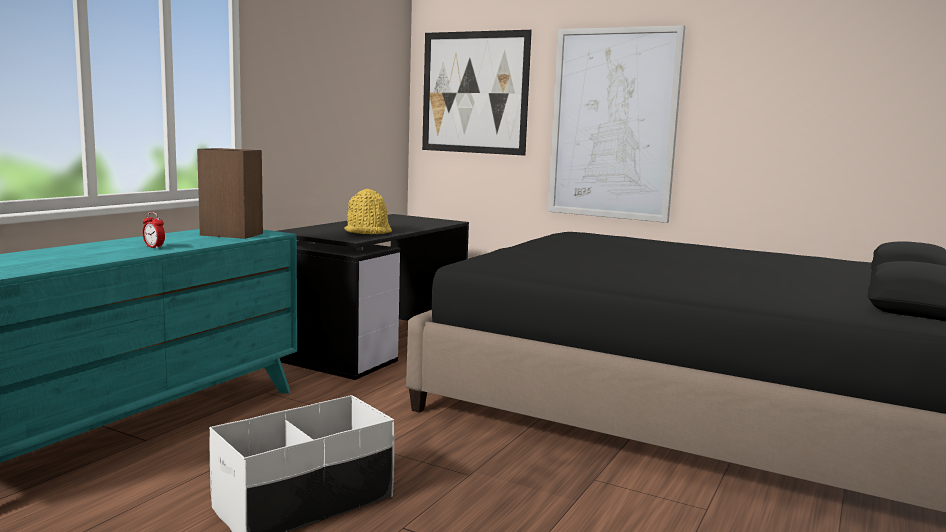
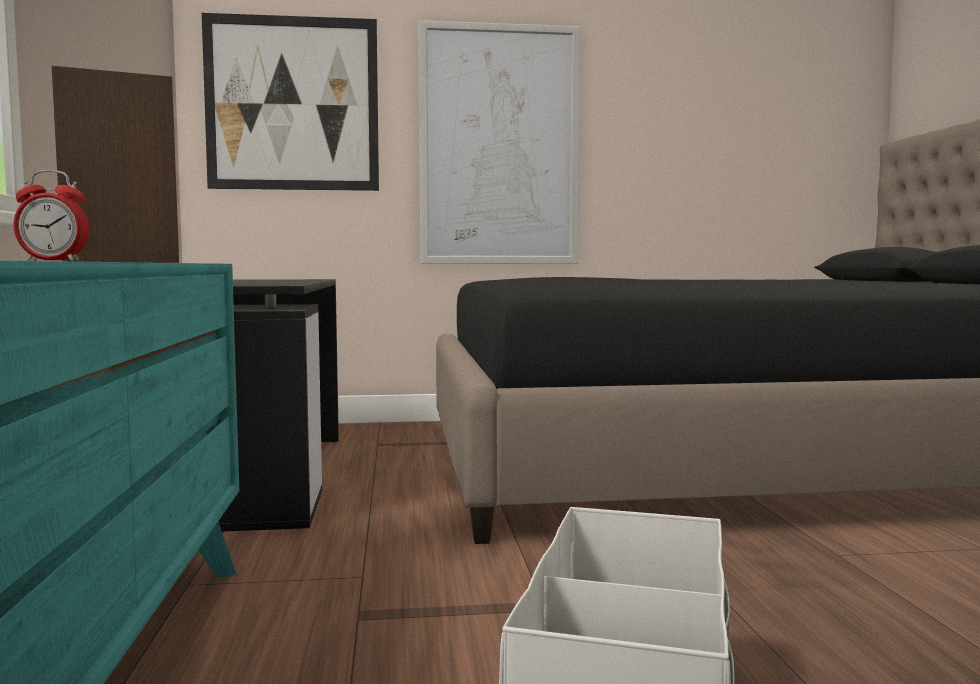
camera: 35 degrees left, 5 degrees down
yellow hat [345,189,392,235] -> none

